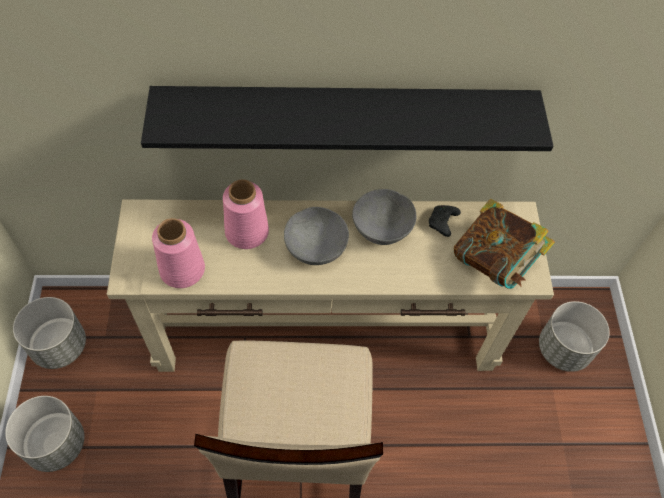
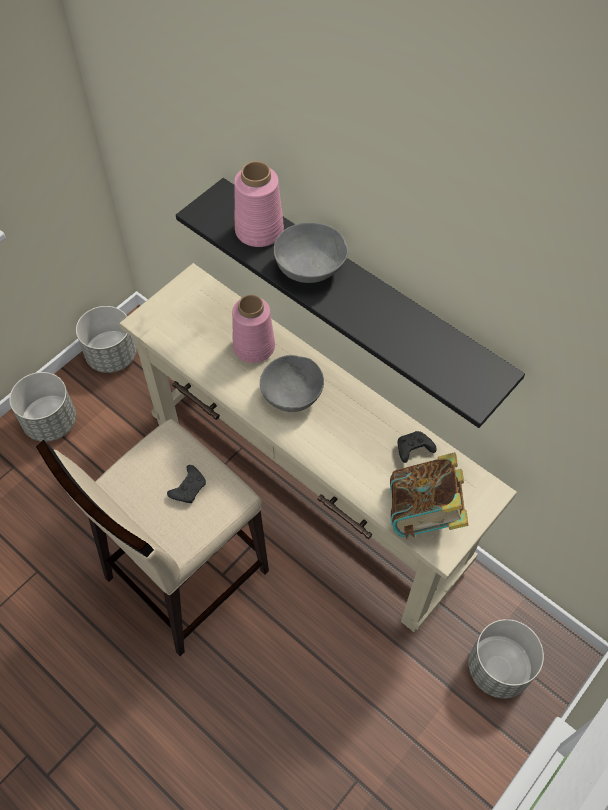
camera: 45 degrees right, 0 degrees up
pink vase [152,218,205,288] -> pink vase moved to [234,161,284,247]
grey bowl [352,189,416,245] -> grey bowl moved to [274,222,348,283]
none -> black game controller [167,465,206,503]

